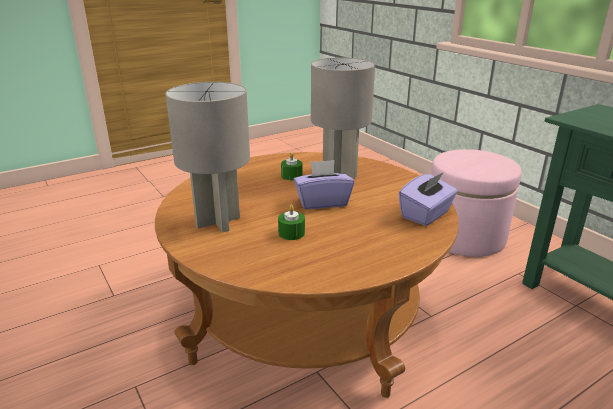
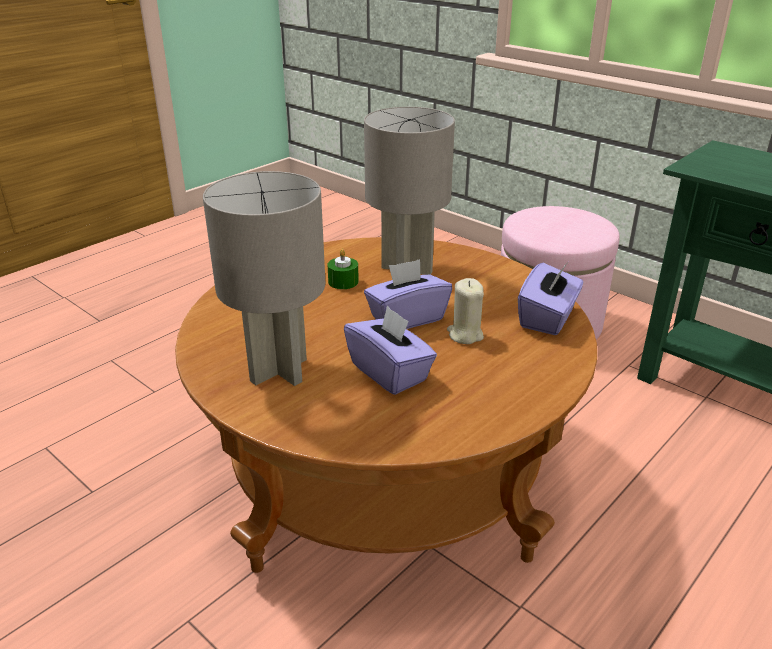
camera: 15 degrees left, 5 degrees up
green candle [278,205,305,240] -> purple tissue box [344,305,437,395]
none -> beige candle [447,278,484,344]

